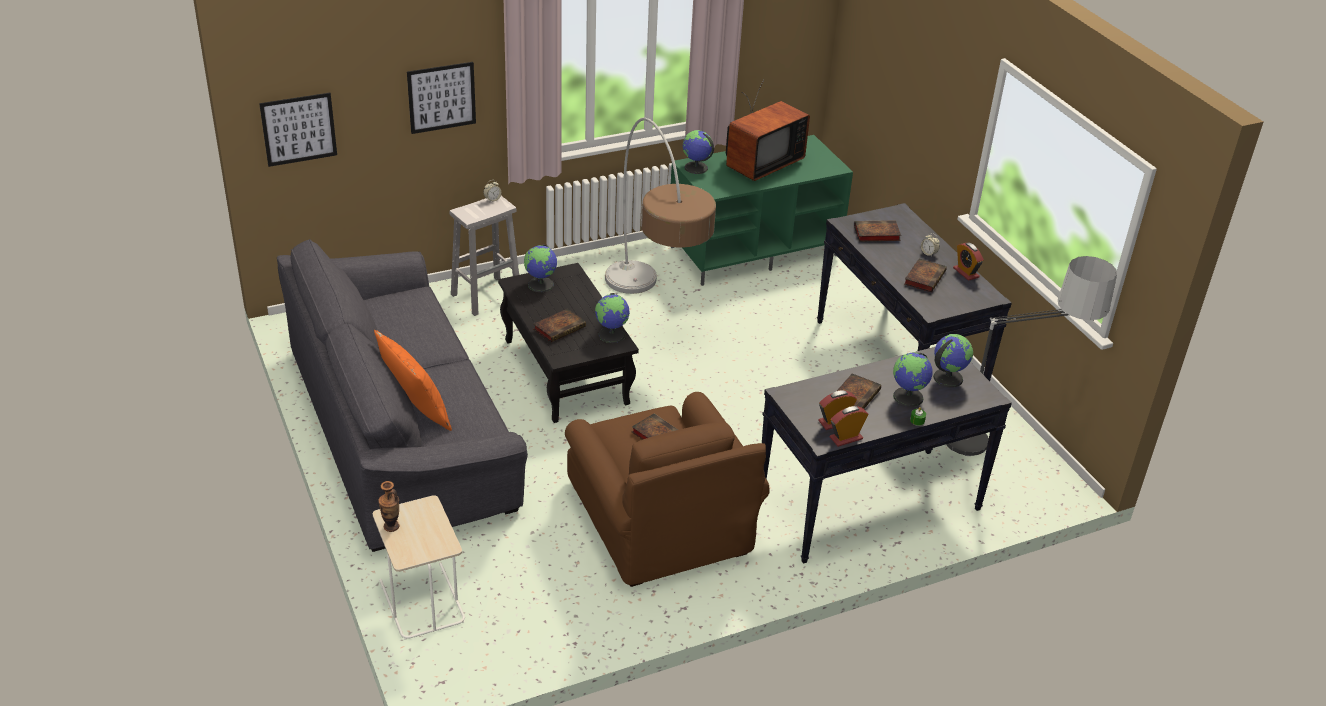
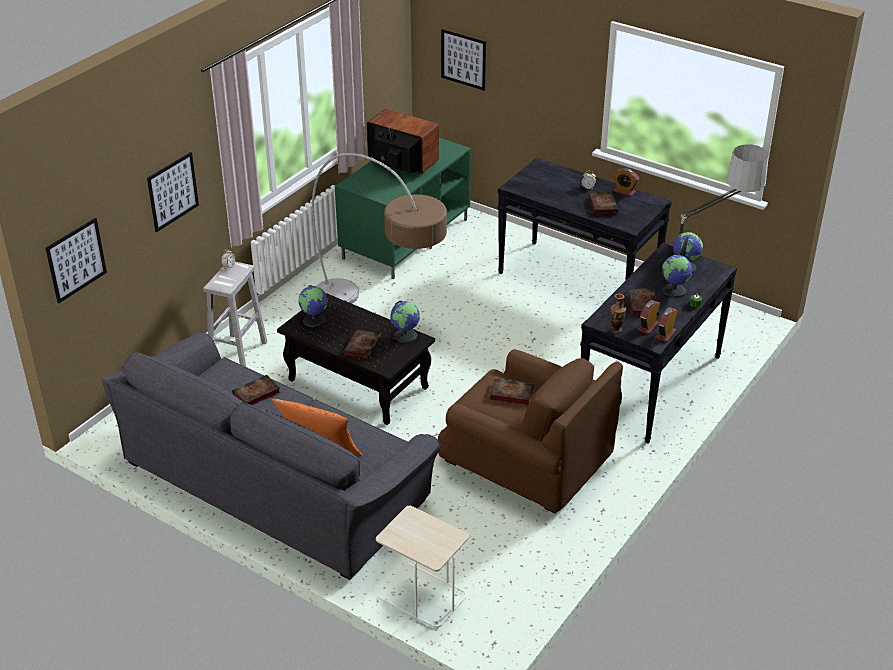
camera: 30 degrees left, 0 degrees up
vase [378,481,400,532] -> vase moved to [611,293,626,334]
globe [683,130,714,174] -> none
television [726,79,810,181] -> television turned 75 degrees counterclockwise [367,108,439,174]
book [854,220,901,241] -> book moved to [232,375,280,405]
none -> picture [441,29,486,91]

